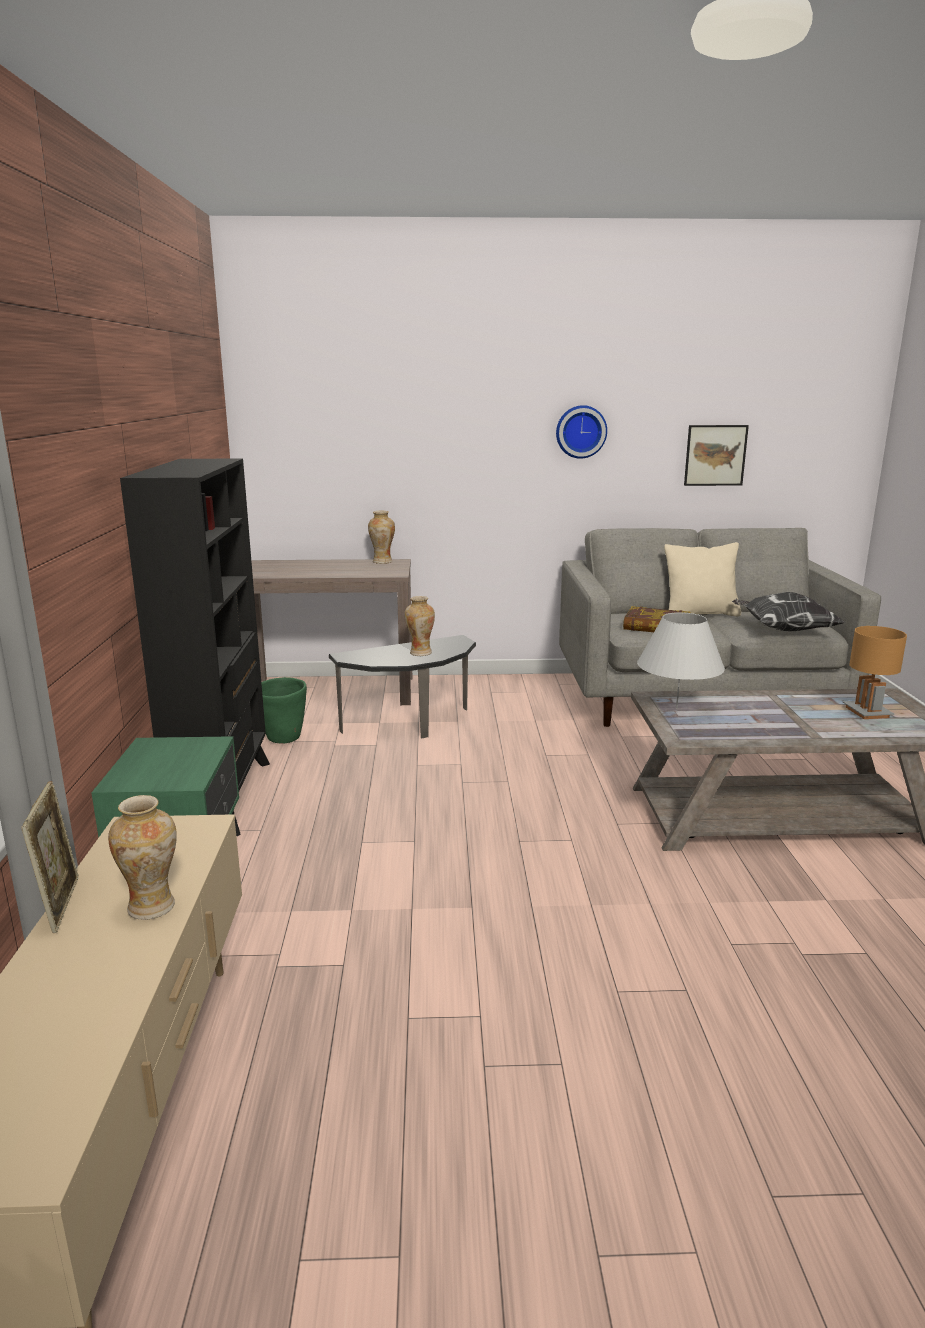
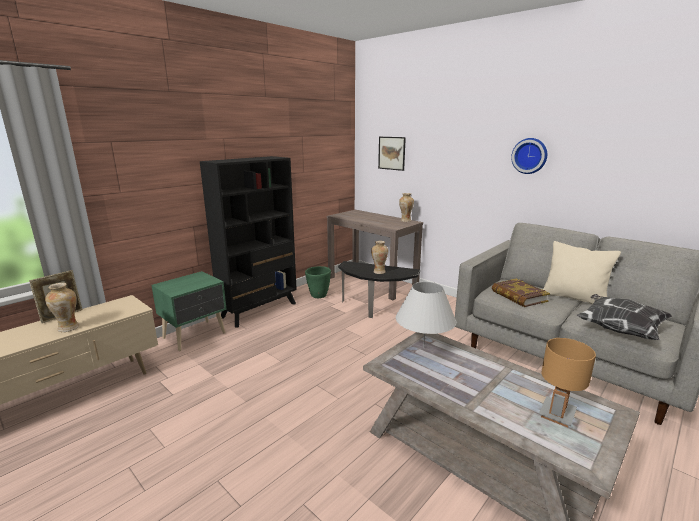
camera: 45 degrees right, 0 degrees up
picture [684,425,749,486] -> picture moved to [378,137,406,171]

